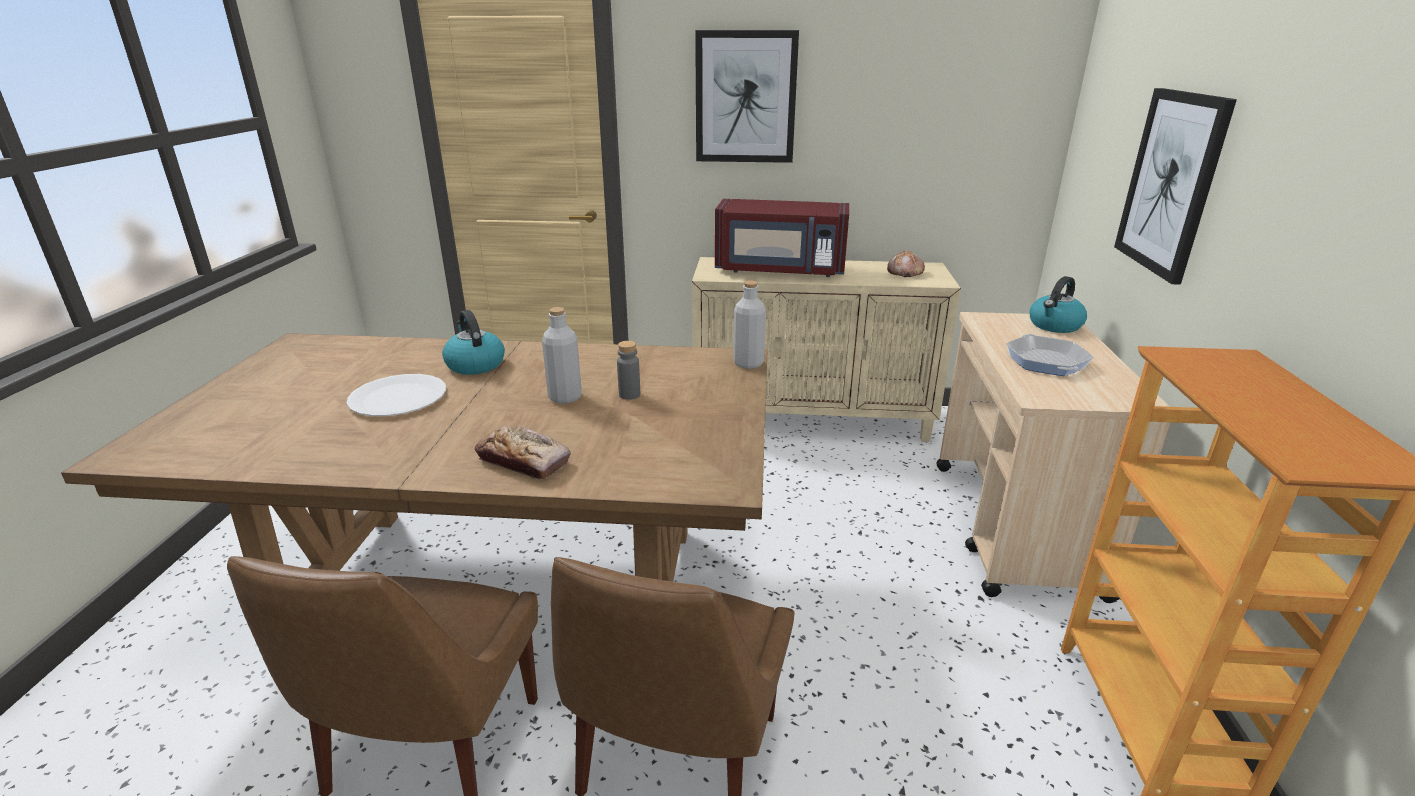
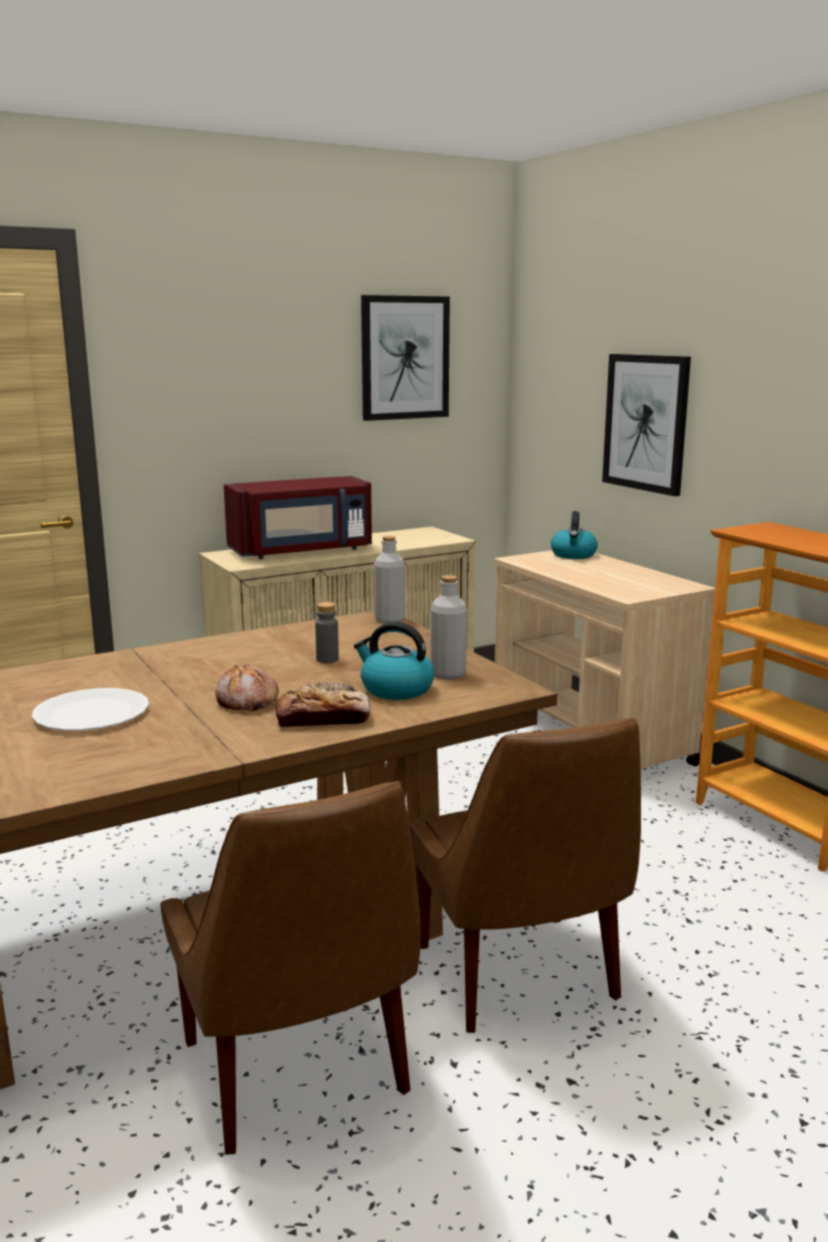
camera: 35 degrees left, 10 degrees down
kettle [442,310,505,375] -> kettle moved to [354,622,434,700]
grey bottle [542,307,582,404] -> grey bottle moved to [430,575,467,679]
picture [695,30,799,163] -> picture moved to [361,295,450,421]
bread [887,251,925,277] -> bread moved to [215,664,279,711]
frying pan [1006,334,1094,376] -> none

